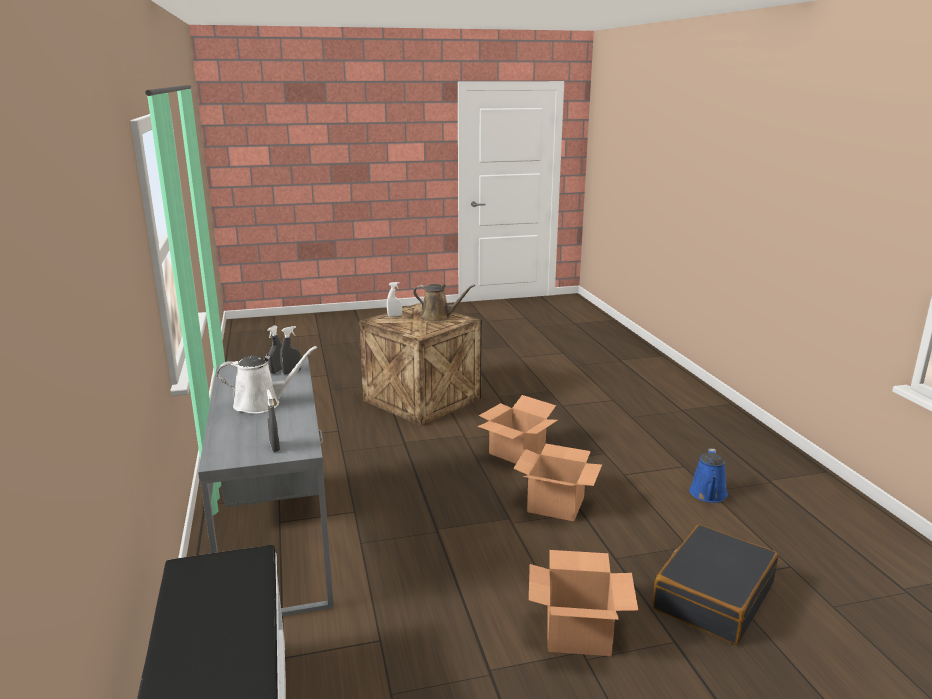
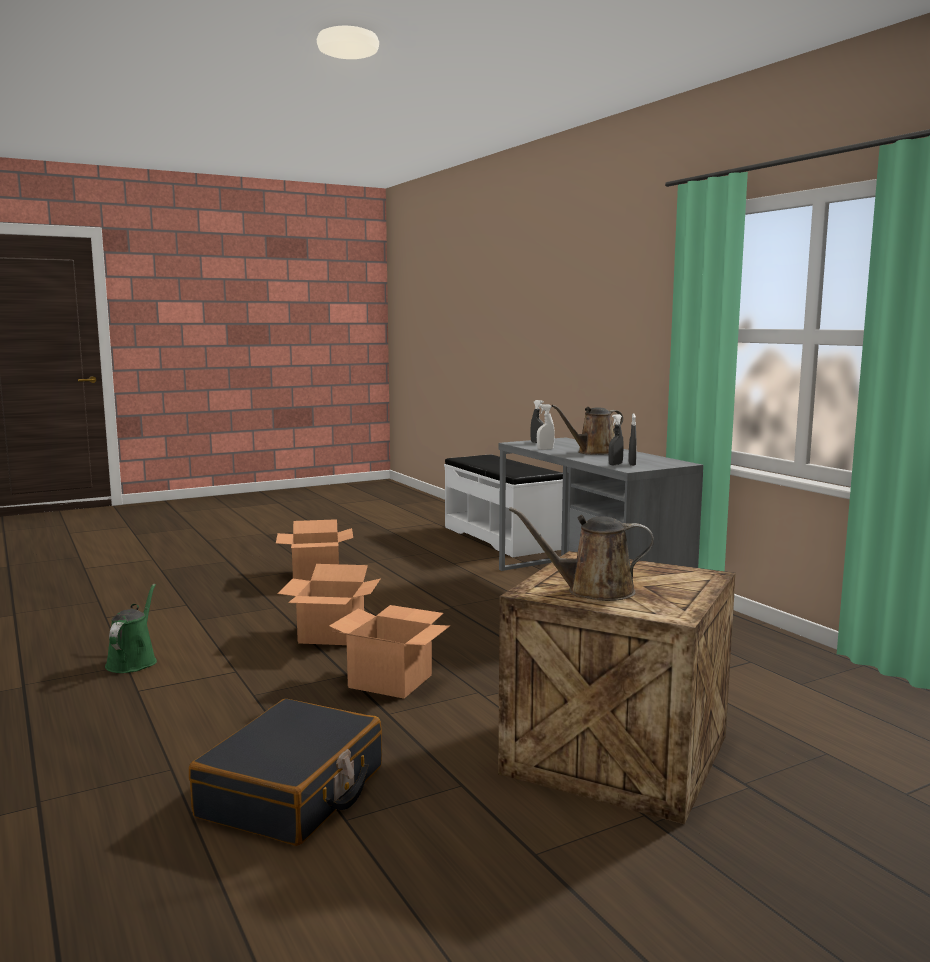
camera: 165 degrees right, 10 degrees down
white watering can [217,346,317,414] -> brown watering can [552,405,623,455]
white spray bottle [387,282,402,317] -> white spray bottle moved to [537,404,555,450]
black suitcase [652,525,778,645] -> black suitcase moved to [189,699,382,846]
blue watering can [689,448,728,503] -> green watering can [105,584,157,673]

